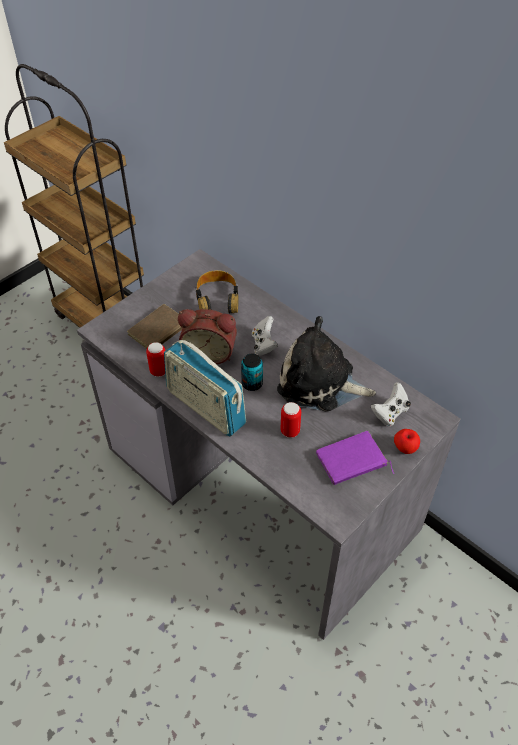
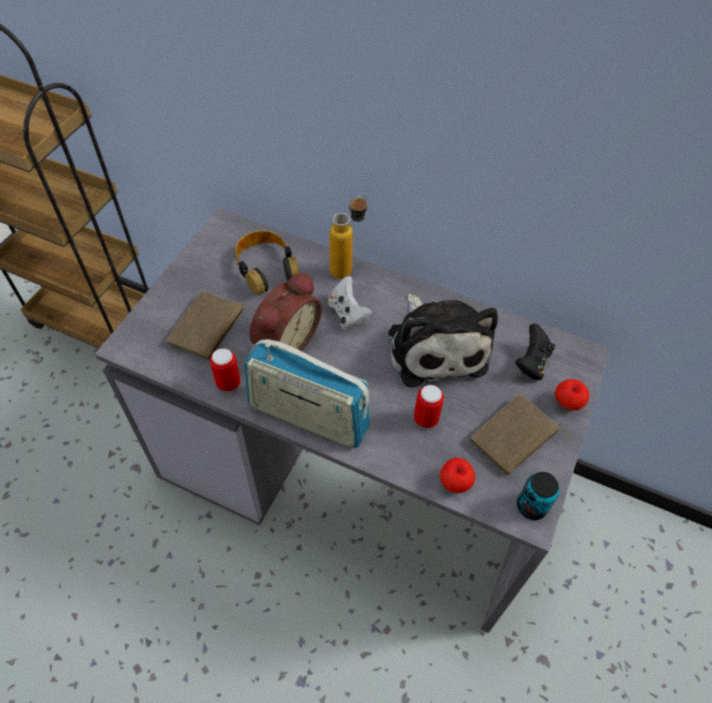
camera: 20 degrees left, 5 degrees up
alarm clock [178,309,237,365] -> alarm clock turned 45 degrees counterclockwise [250,272,322,351]
can [241,354,263,391] -> can moved to [517,472,559,520]
plush toy [277,316,376,412] -> plush toy turned 105 degrees counterclockwise [388,294,498,387]
purple book [316,431,394,485] -> brown book [469,394,573,475]
white game controller [371,382,411,426] -> black game controller [515,324,555,381]
none -> bottle [329,195,367,279]
none -> apple [440,458,475,493]

